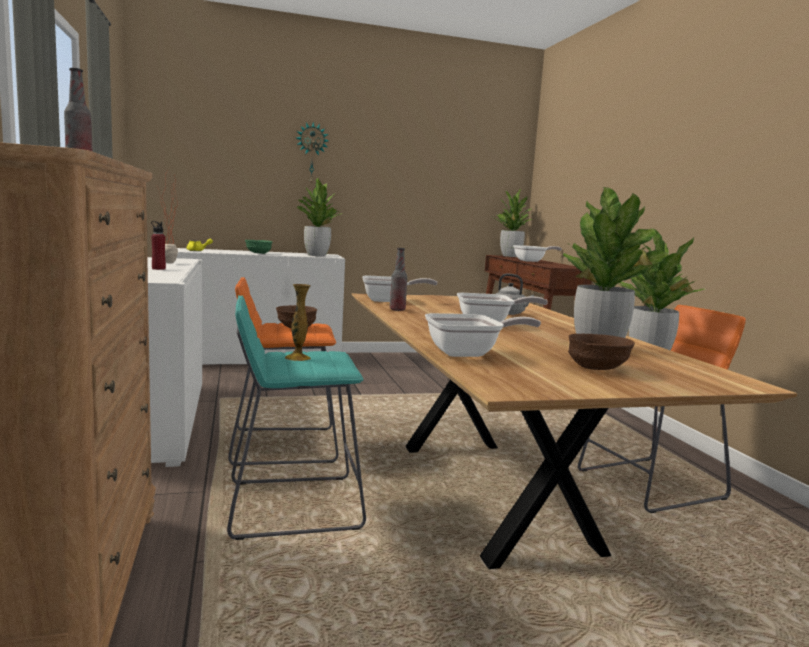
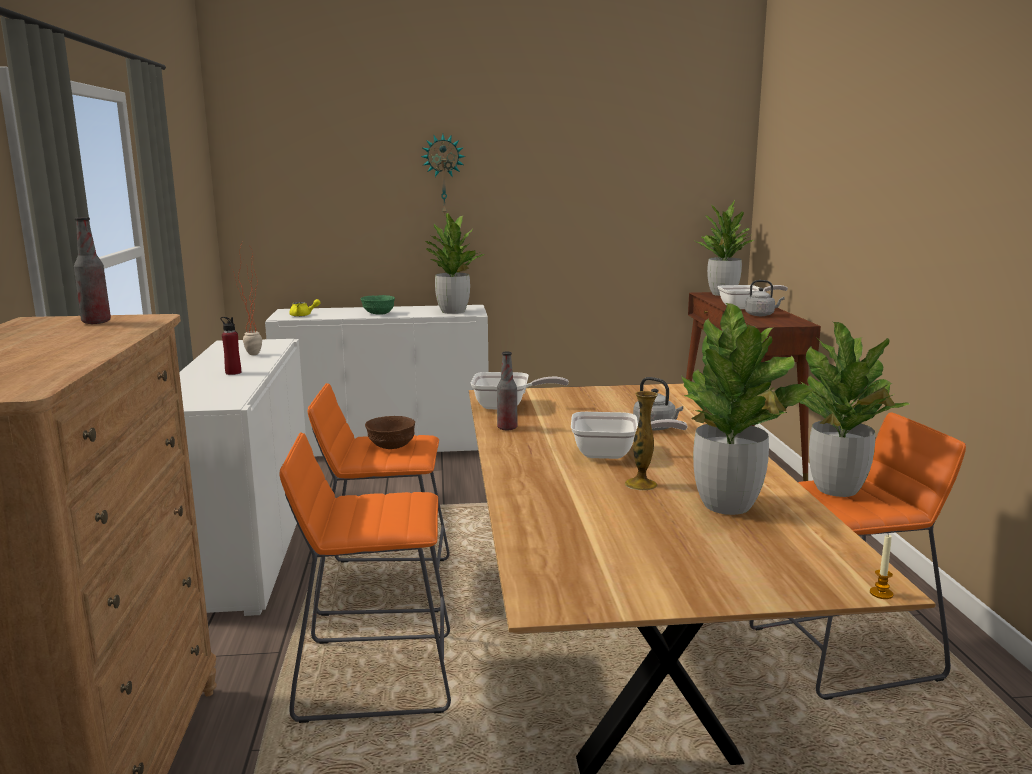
camera: 10 degrees right, 5 degrees up
turquoise stool [227,295,366,540] -> orange stool [280,432,451,723]
vase [285,284,311,361] -> vase moved to [625,391,658,490]
frying pan [425,313,541,357] -> none
brown bowl [568,334,635,370] -> none
none -> grey kettle [745,280,785,316]
none -> candle [870,534,893,599]

